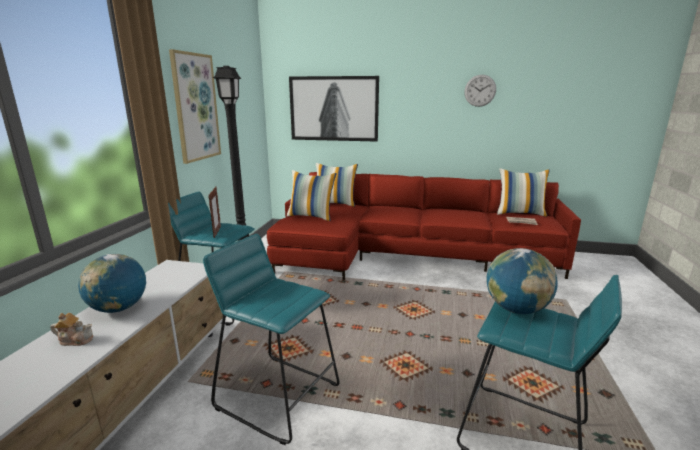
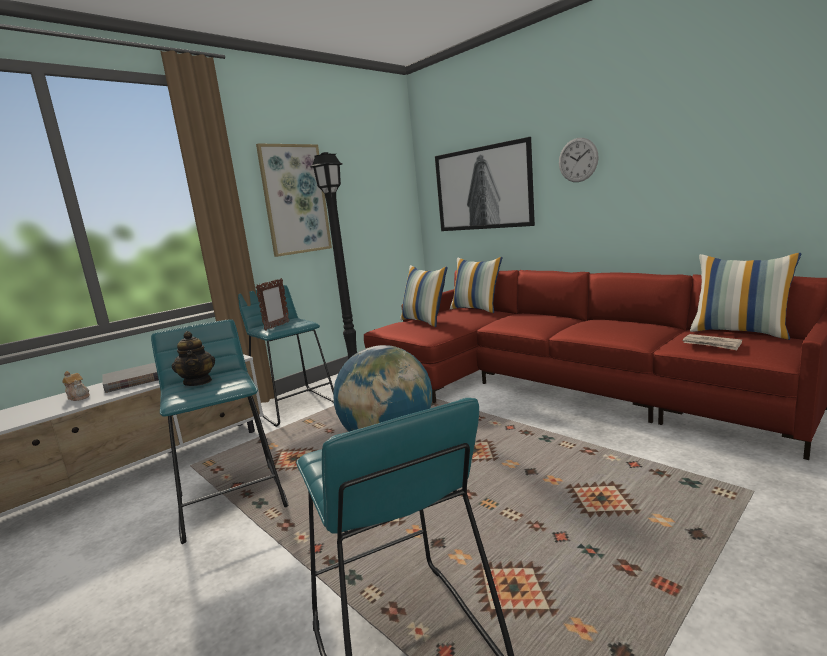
camera: 35 degrees right, 5 degrees down
globe [78,254,146,313] -> grey book [102,363,159,393]
wall clock [464,75,496,107] -> wall clock moved to [559,138,599,182]
none -> teapot [172,331,215,386]

